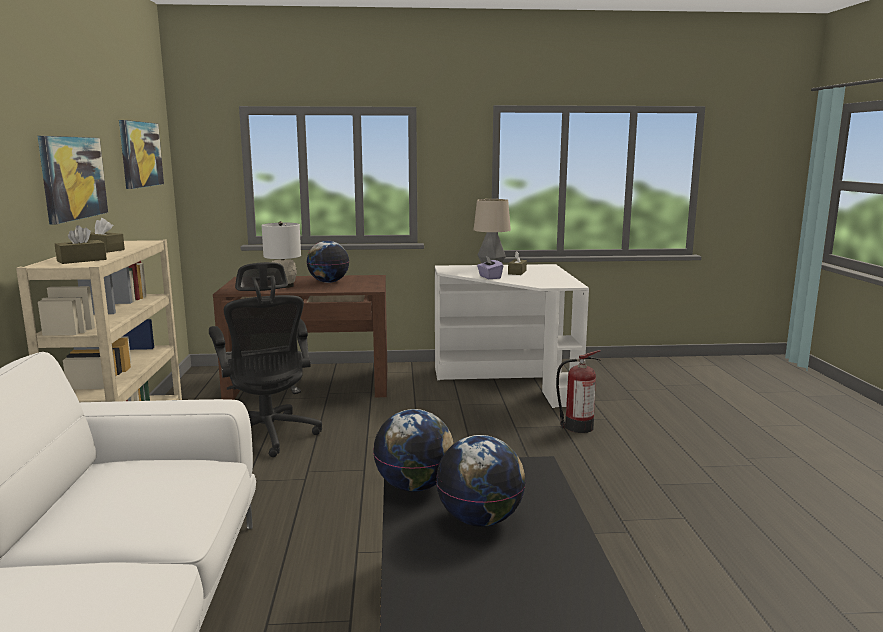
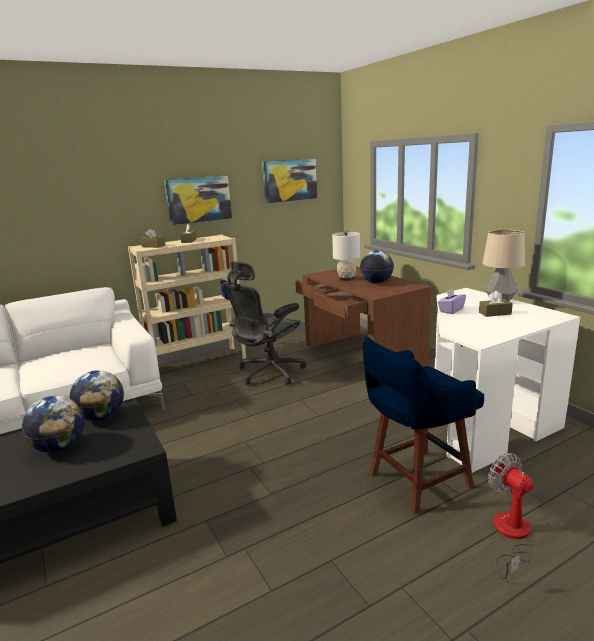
camera: 65 degrees right, 5 degrees up
fire extinguisher [556,350,601,433] -> blue stool [363,336,484,514]
none -> fan [488,453,534,580]

